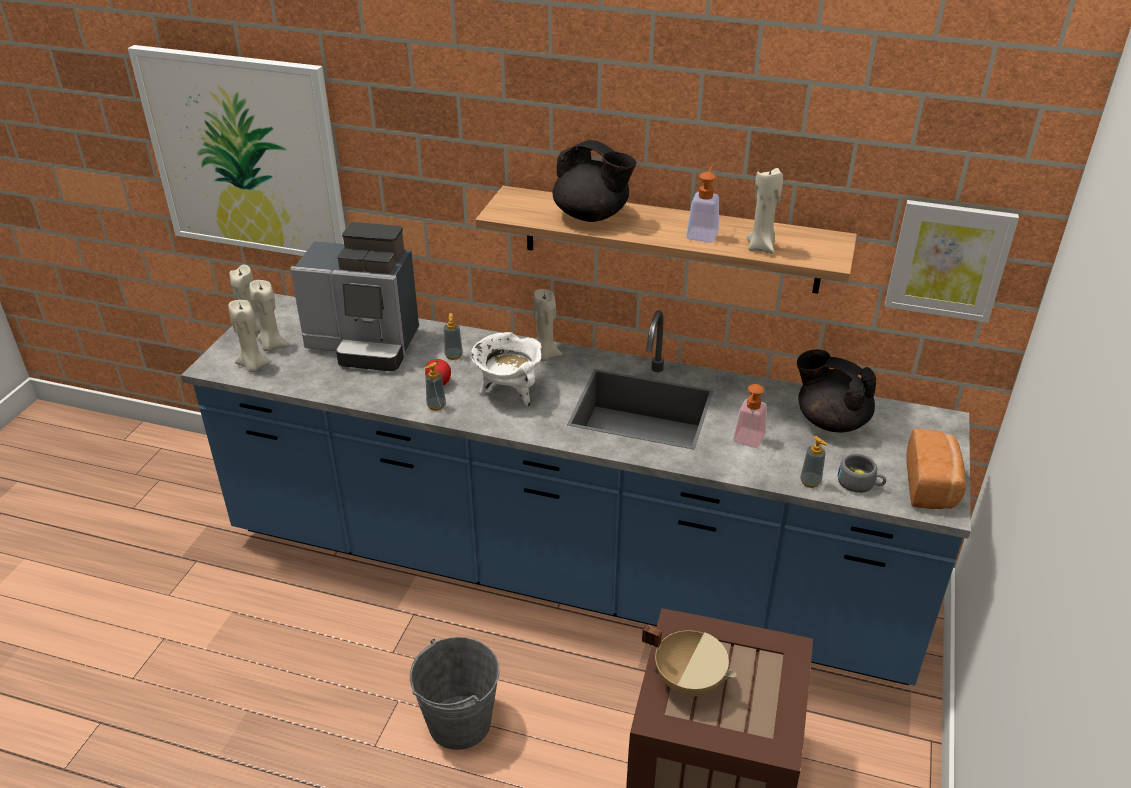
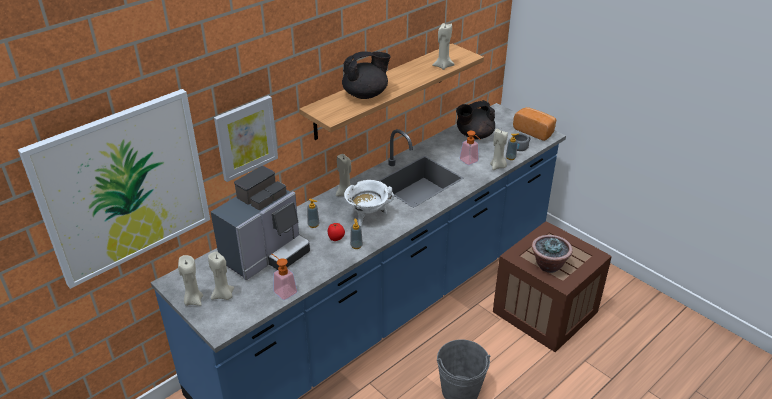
camera: 60 degrees left, 0 degrees up
beige candle [229,300,271,372] -> beige candle moved to [490,129,508,170]
beige cooking pot [642,625,736,696] -> potted plant [532,235,573,273]
soap dispenser [686,165,719,242] -> soap dispenser moved to [271,254,297,300]
picture [884,200,1019,323] -> picture moved to [214,95,278,182]

